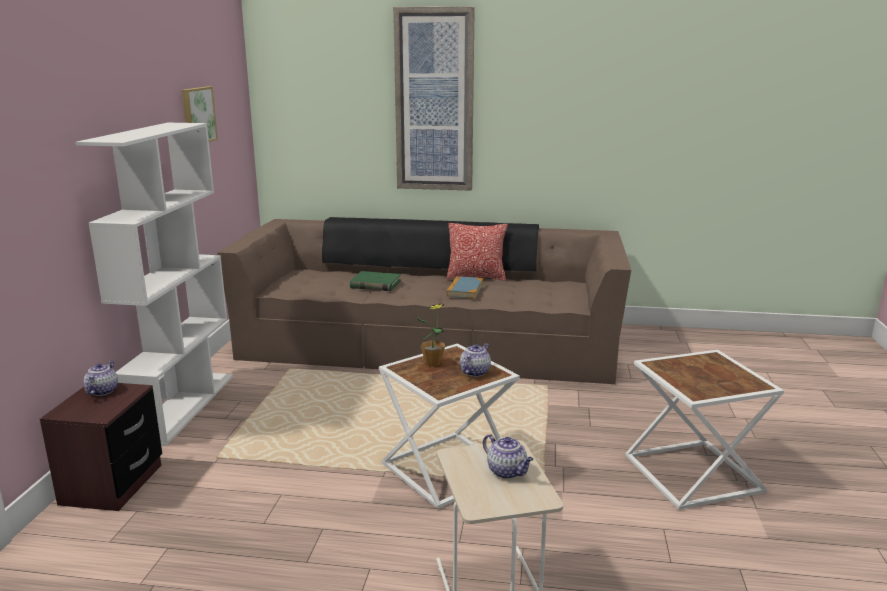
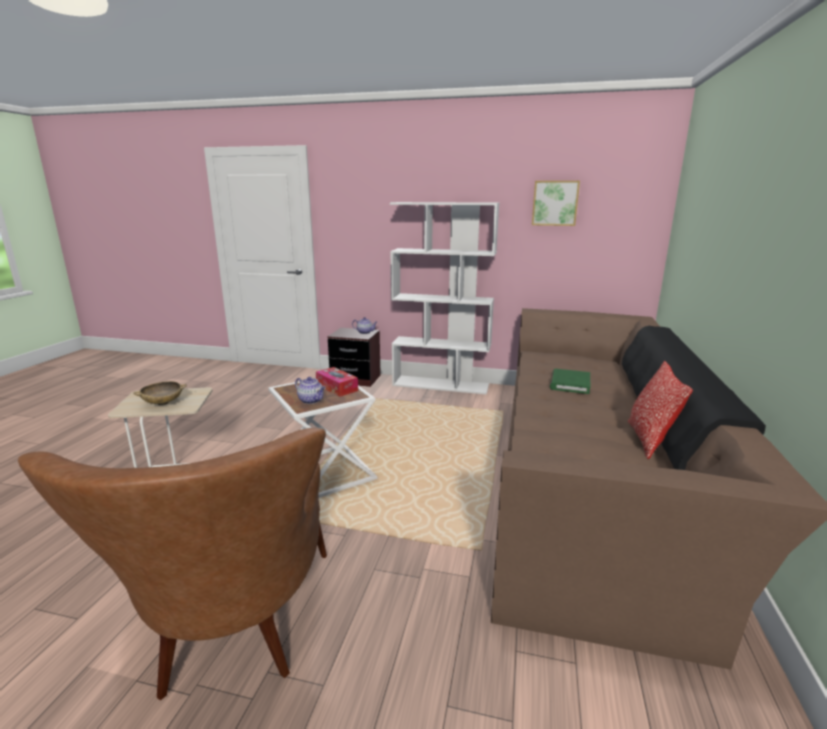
camera: 95 degrees right, 0 degrees up
picture [393,7,475,191] -> none
potted plant [416,303,445,366] -> tissue box [316,367,358,397]
book [446,276,483,299] -> none
teapot [483,434,534,479] -> beige bowl [133,381,187,405]
white side table [625,350,784,510] -> brown armchair [18,428,327,700]

